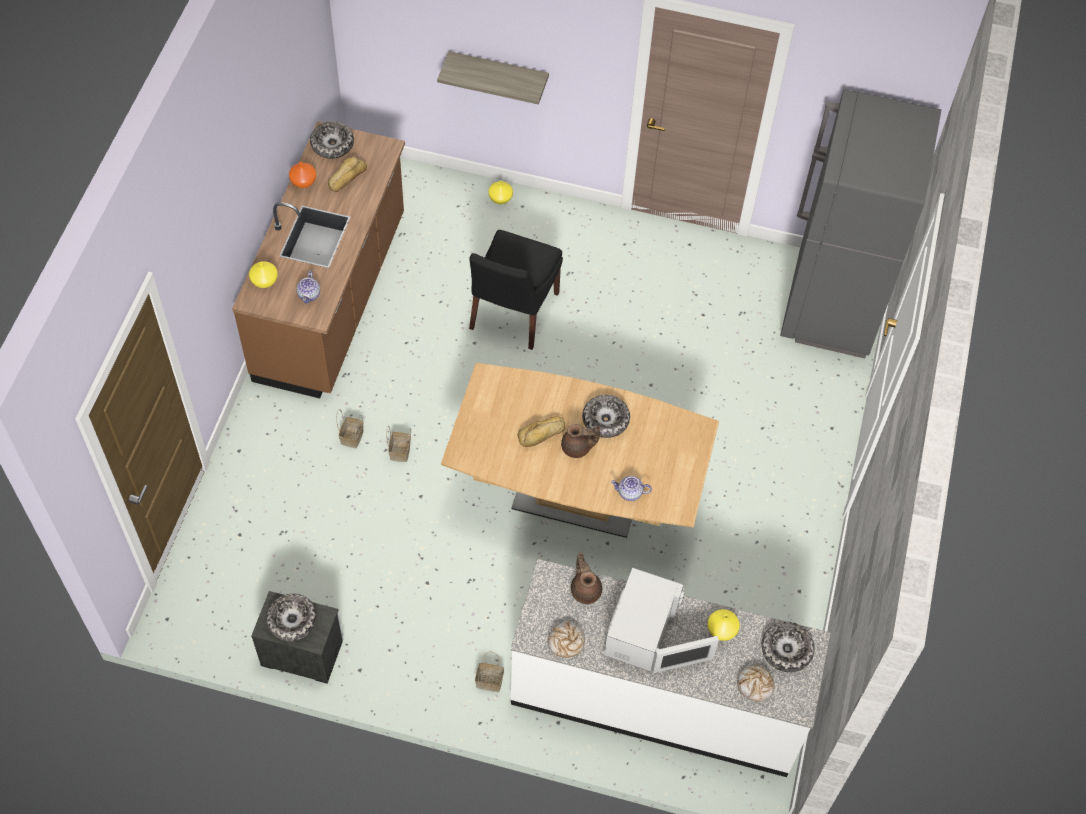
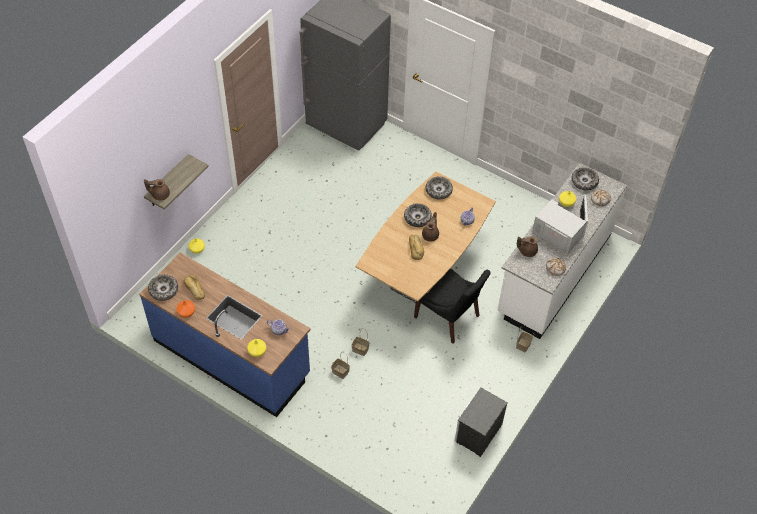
camera: 70 degrees left, 5 degrees down
brown counter [232,121,405,398] -> blue counter [139,252,310,417]
bowl [266,594,317,641] -> bowl moved to [425,176,453,200]
black chair [469,230,563,350] -> black chair moved to [414,268,491,344]
none -> brown teapot [144,179,170,200]

